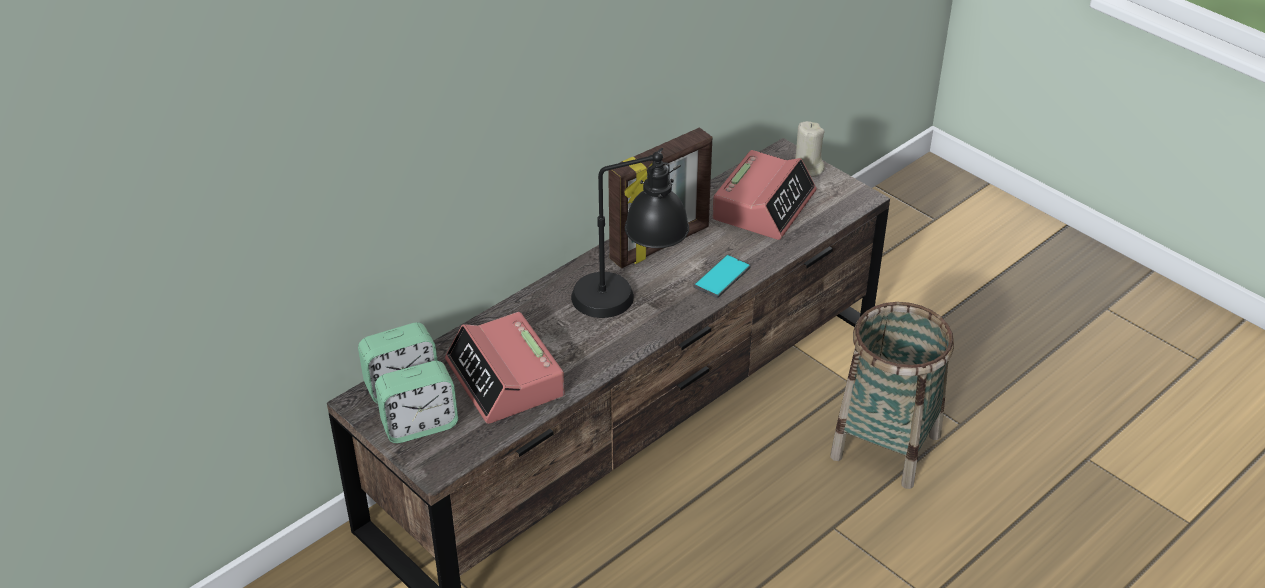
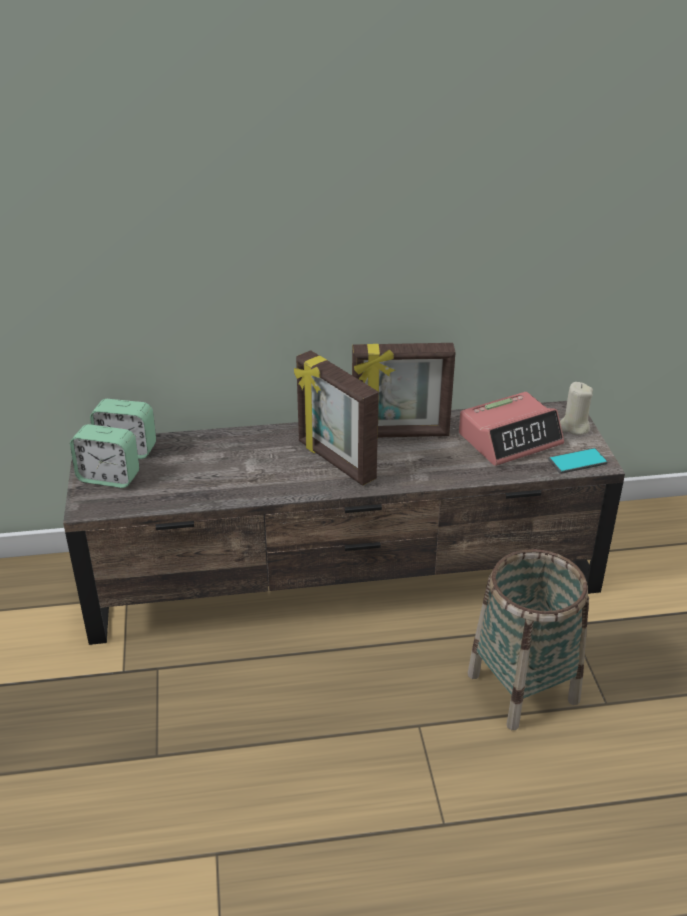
camera: 35 degrees right, 5 degrees down
alarm clock [445,312,565,424] -> none
black table lamp [571,148,689,318] -> picture frame [294,350,379,486]
phone [694,254,751,298] -> phone moved to [548,448,608,474]

